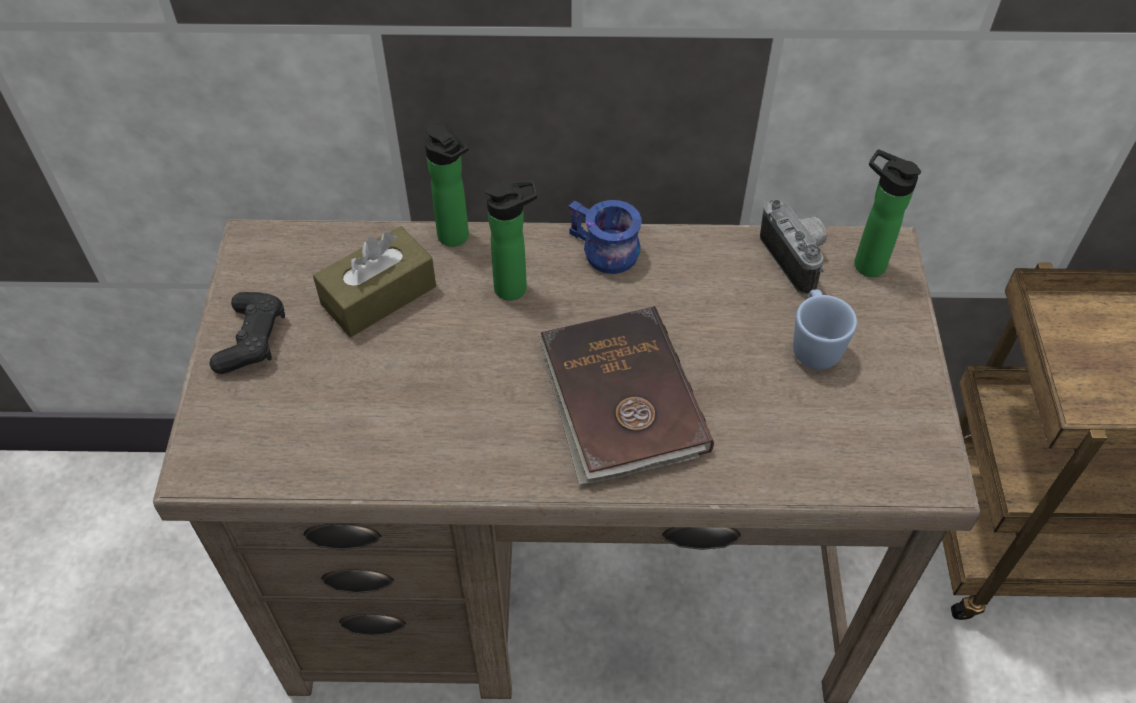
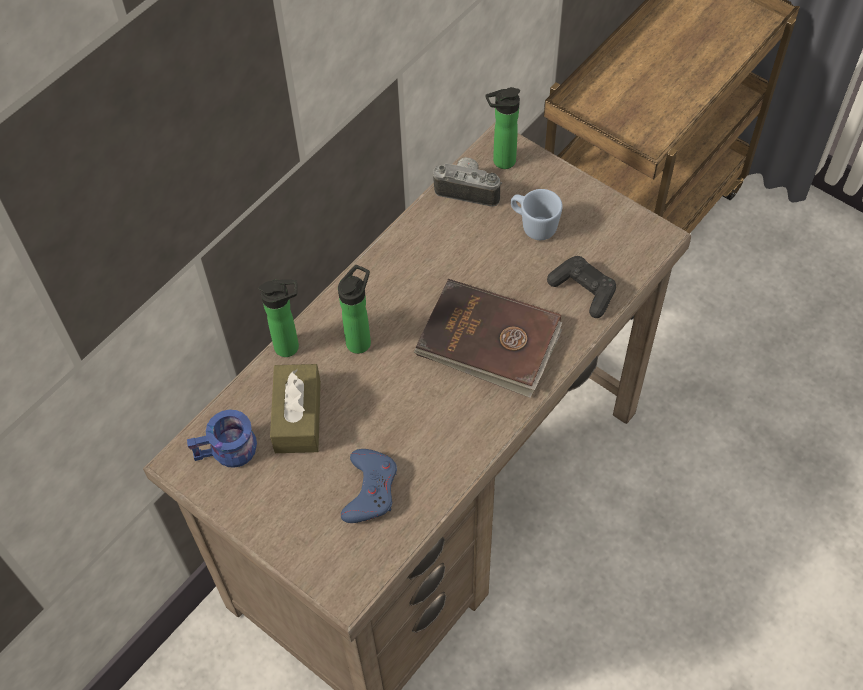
camera: 50 degrees left, 5 degrees up
black game controller [210,292,285,374] -> black game controller moved to [547,256,616,318]
blue mug [569,200,642,274] -> blue mug moved to [187,410,257,468]
none -> blue game controller [341,449,397,523]

